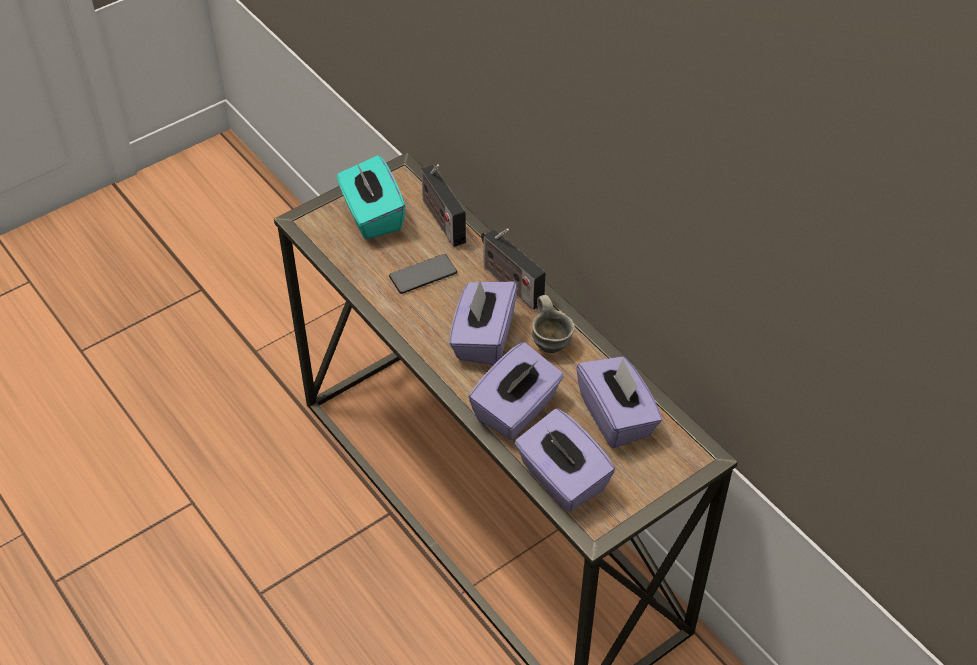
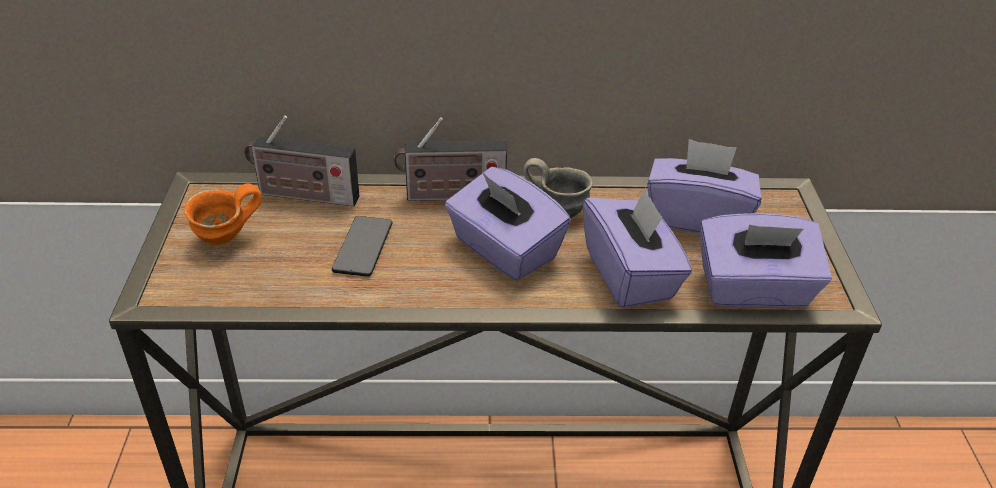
camera: 55 degrees left, 10 degrees down
turquoise tissue box [337,155,406,239] -> orange mug [185,184,262,245]

